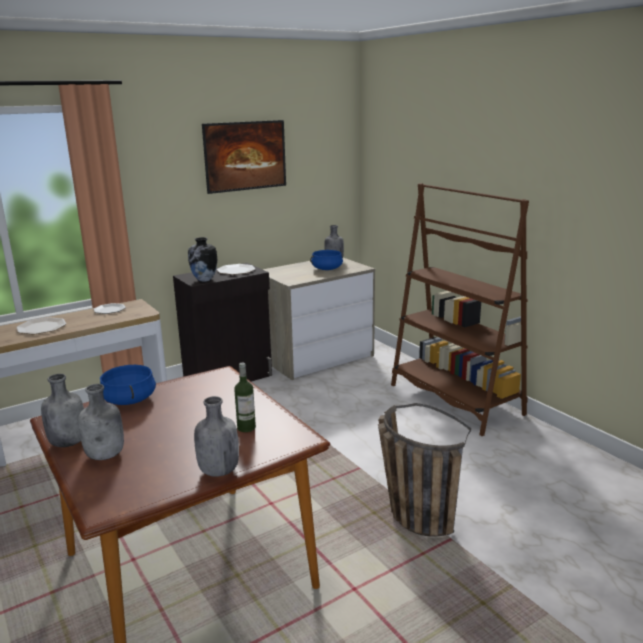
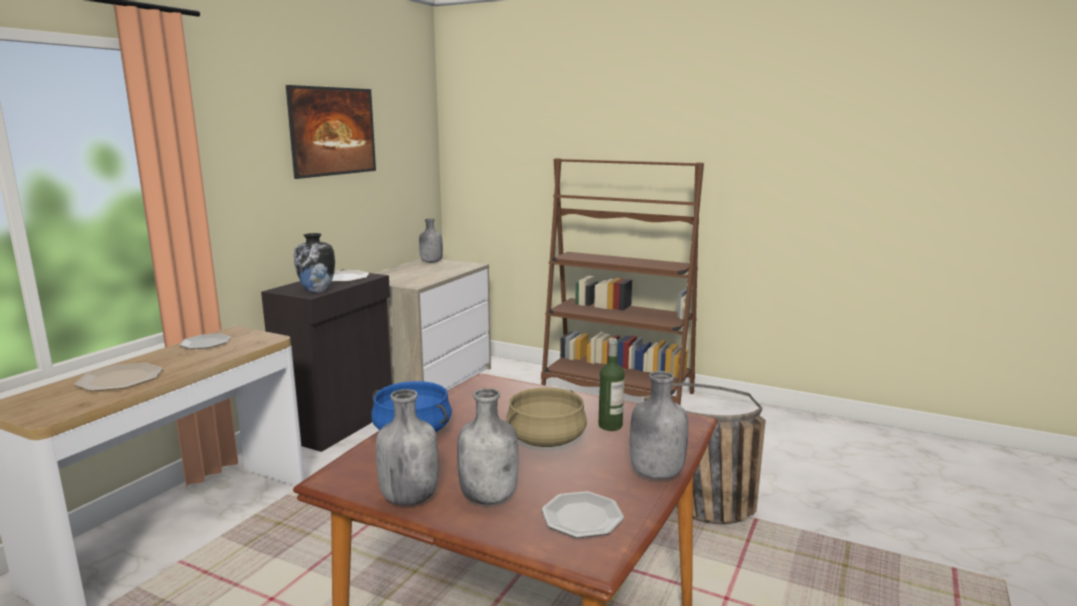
camera: 30 degrees left, 5 degrees down
blue cooking pot [310,250,343,270] -> none
none -> beige cooking pot [506,387,587,447]
none -> plate [542,491,624,538]

